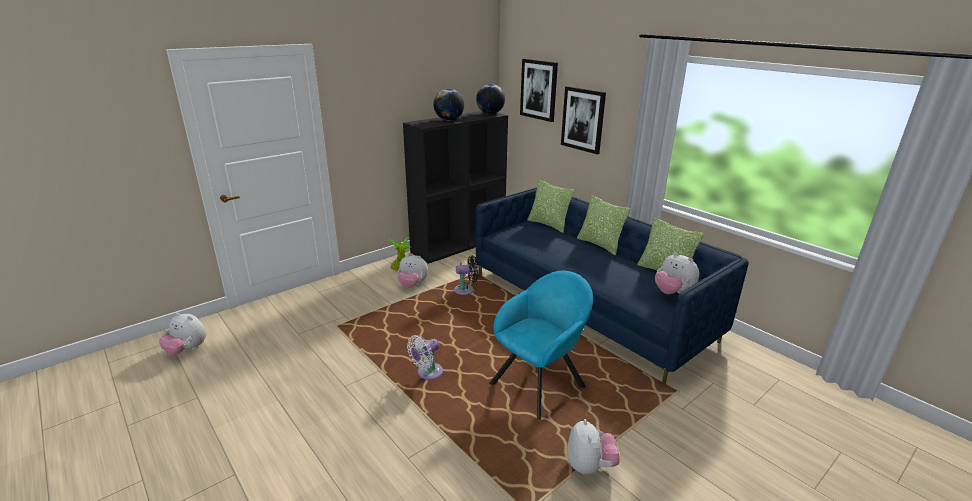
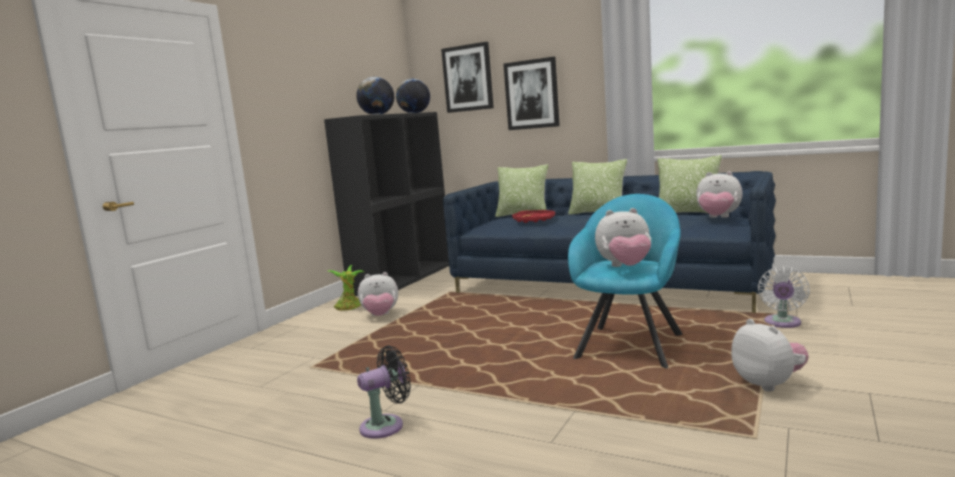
camera: 20 degrees left, 15 degrees down
plush toy [159,313,206,355] -> plush toy moved to [595,208,651,267]
white fan [407,335,443,380] -> white fan moved to [758,266,810,328]
black fan [454,255,478,295] -> black fan moved to [357,345,411,439]
none -> red tray [512,210,555,223]

